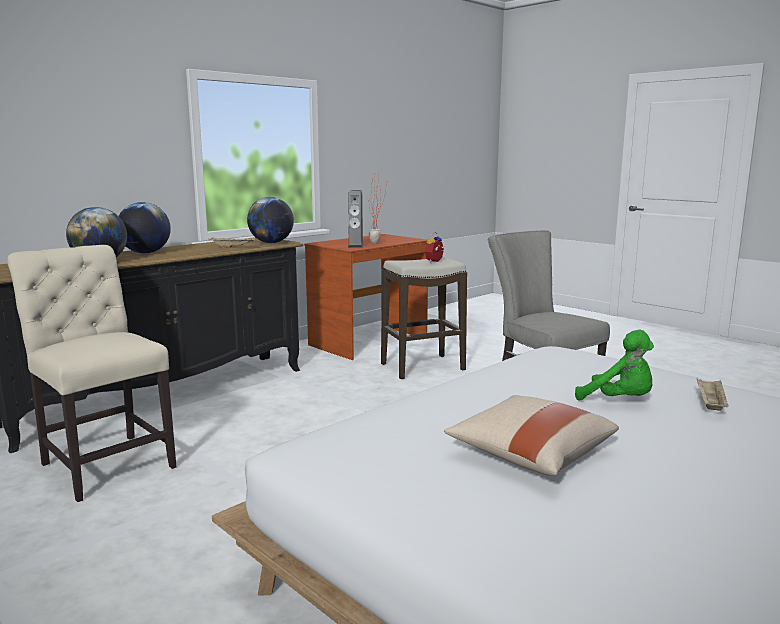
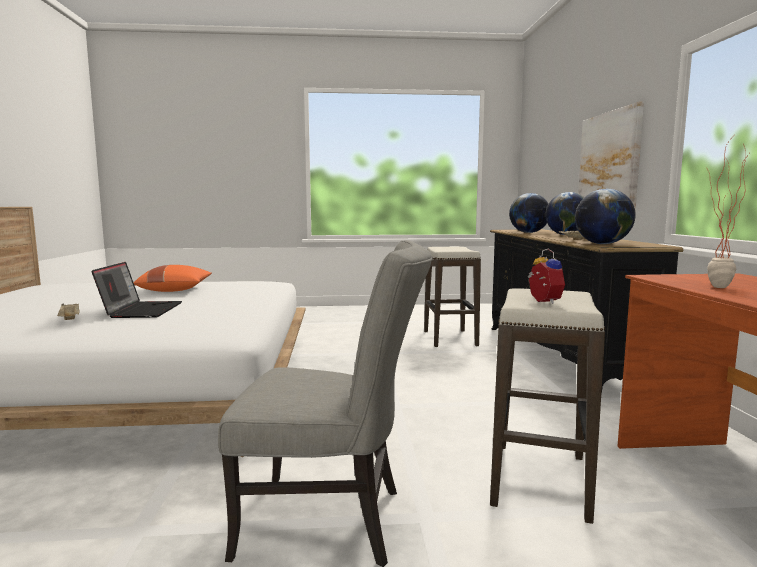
camera: 130 degrees right, 5 degrees down
beige chair [7,245,176,502] -> stool [424,247,481,347]
speaker [348,190,364,248] -> none
beige pillow [444,395,619,476] -> orange pillow [134,265,212,292]
green plush toy [575,330,654,400] -> laptop [91,262,182,318]
none -> picture [578,101,644,210]

